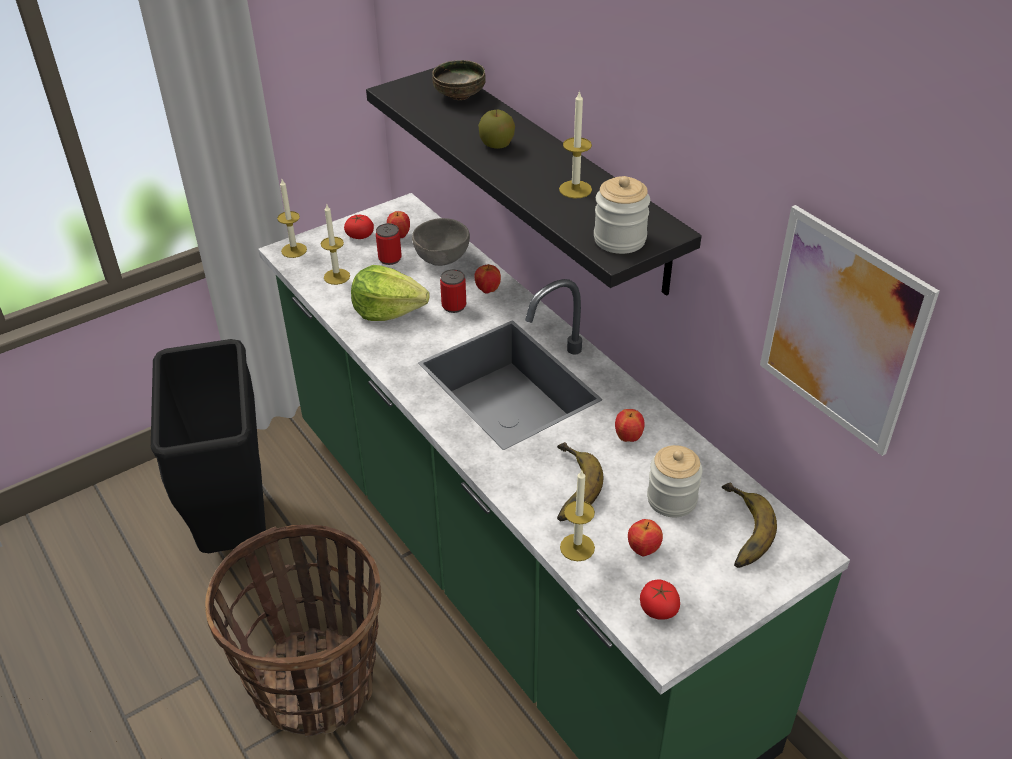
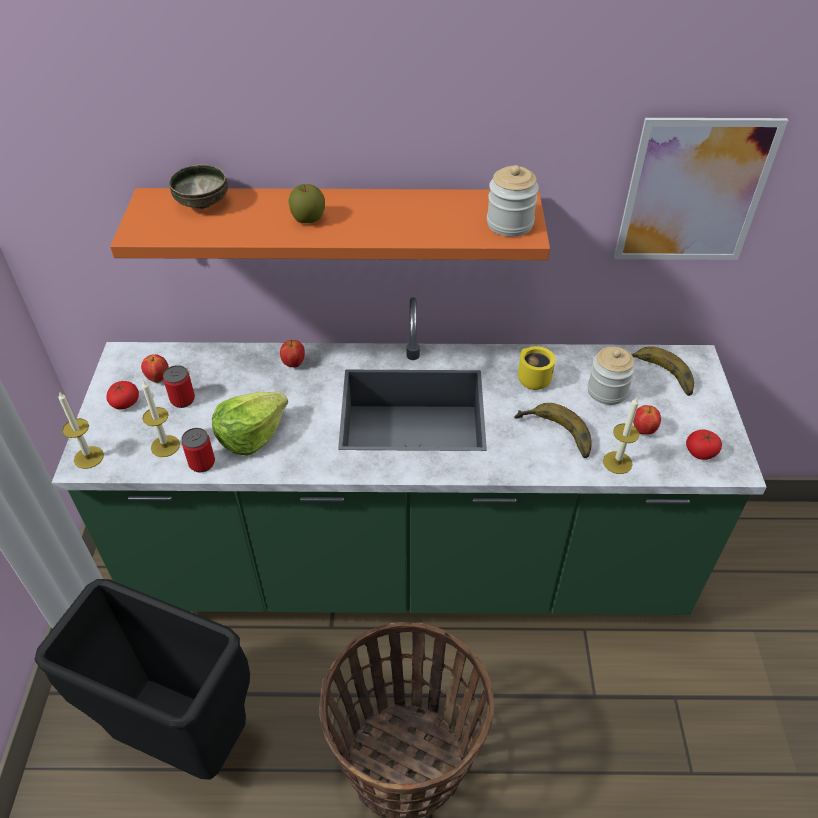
camera: 55 degrees left, 5 degrees up
black shelf [366,67,702,296] -> orange shelf [110,188,550,260]
grey bowl [412,218,470,266] -> none
can [440,269,466,313] -> can moved to [181,428,215,472]
candle [559,90,592,199] -> none
apple [615,409,645,442] -> yellow mug [518,346,555,390]

